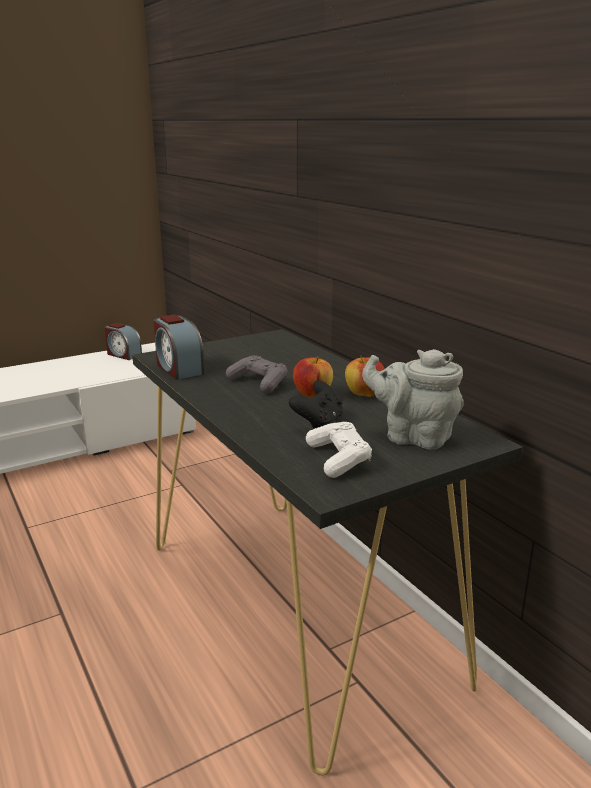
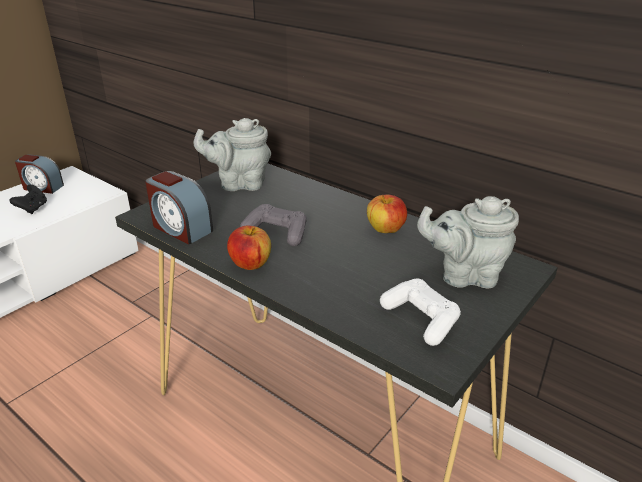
camera: 20 degrees left, 10 degrees up
black game controller [289,380,343,428] -> black game controller moved to [9,184,47,214]
apple [293,357,333,397] -> apple moved to [227,226,271,270]
none -> grey teapot [193,118,271,191]

